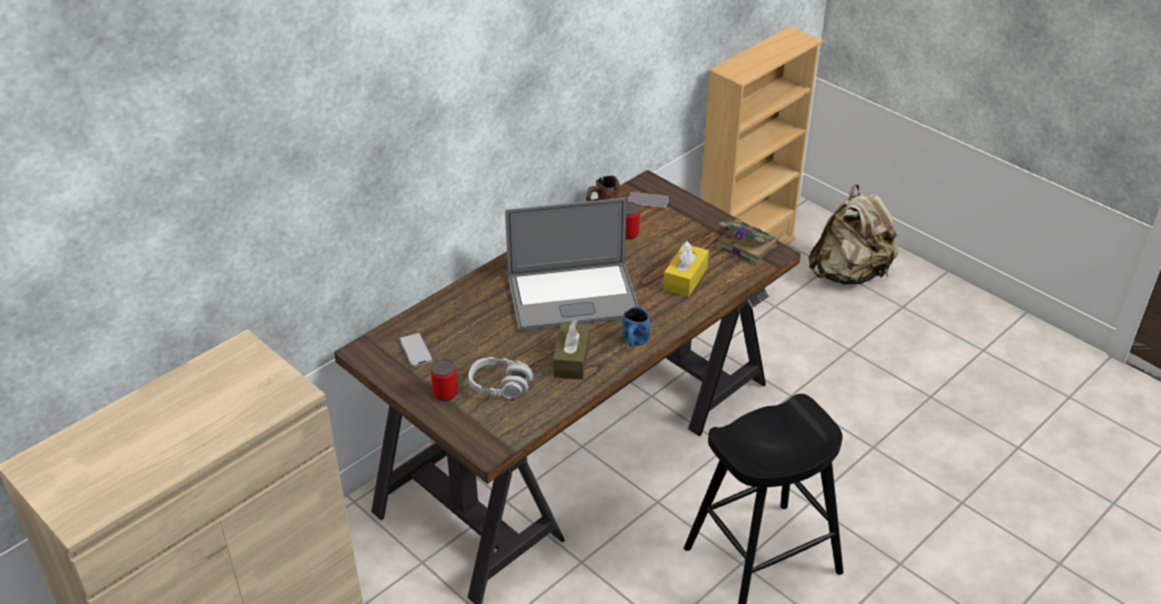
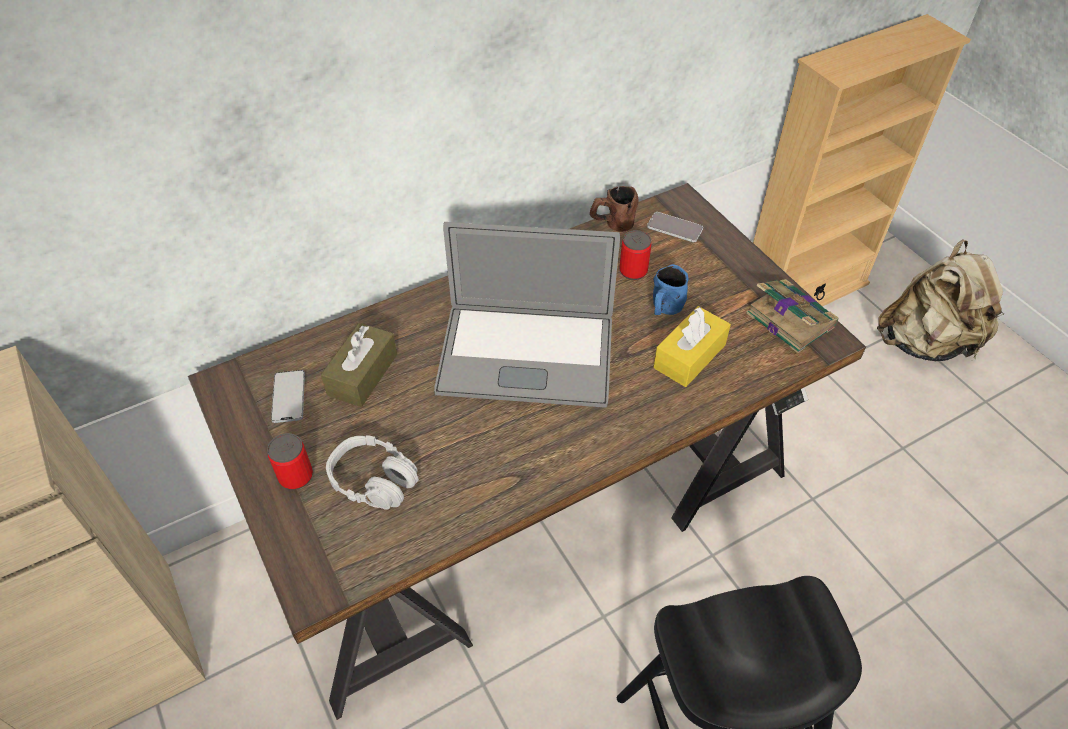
camera: 15 degrees right, 10 degrees up
brown tissue box [553,320,590,380] -> brown tissue box moved to [321,323,397,407]
blue mug [622,306,650,346] -> blue mug moved to [653,264,688,315]

